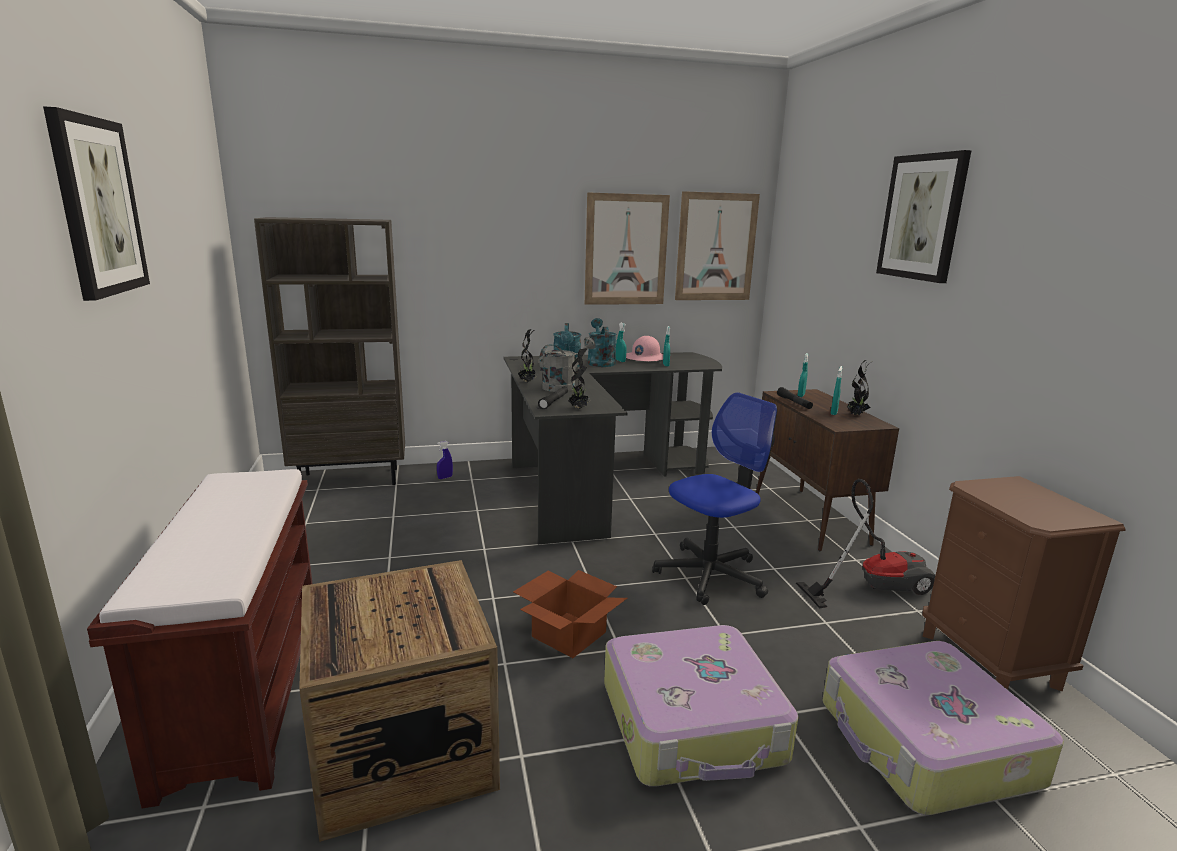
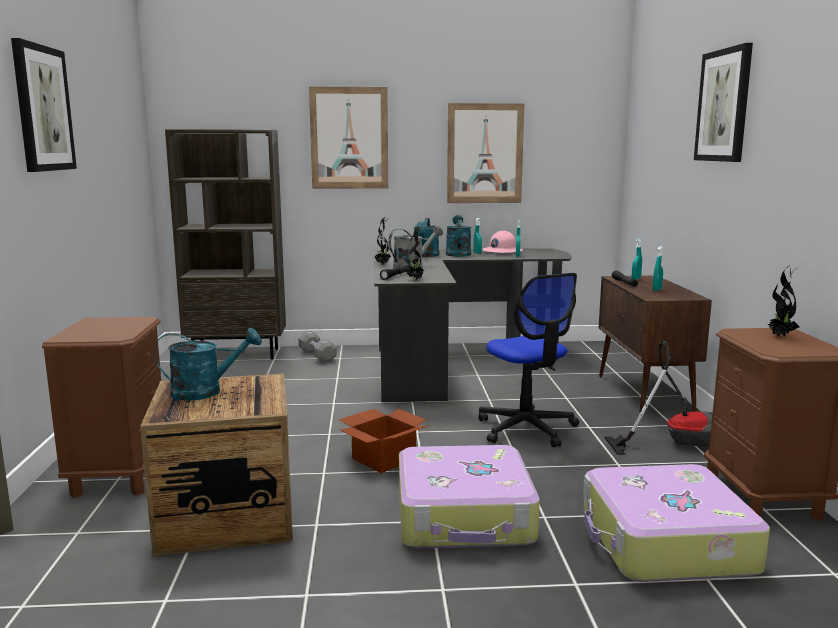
camera: 10 degrees right, 5 degrees down
brown bench [87,469,313,808] -> brown nightstand [42,317,161,498]
blue spray bottle [437,441,453,479] -> grey dumbbell [298,331,337,363]
office chair [652,392,777,605] -> office chair turned 90 degrees clockwise [478,273,579,447]
picture [675,191,760,300] -> picture moved to [309,87,388,189]
potted plant [847,360,873,416] -> potted plant moved to [768,265,799,337]
none -> turquoise watering can [154,328,262,401]

